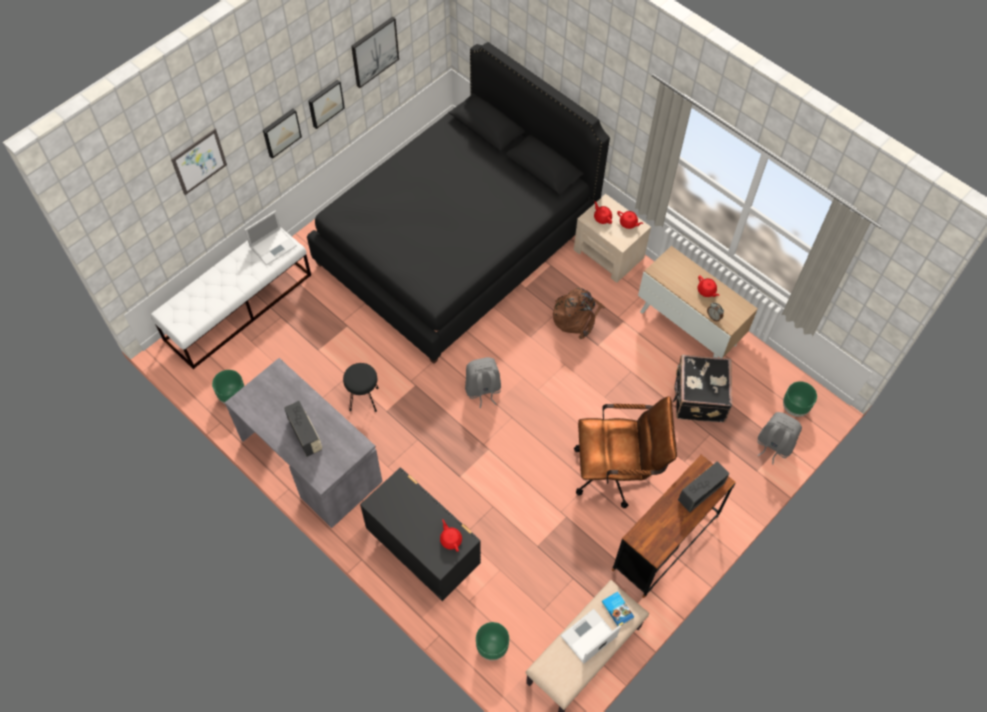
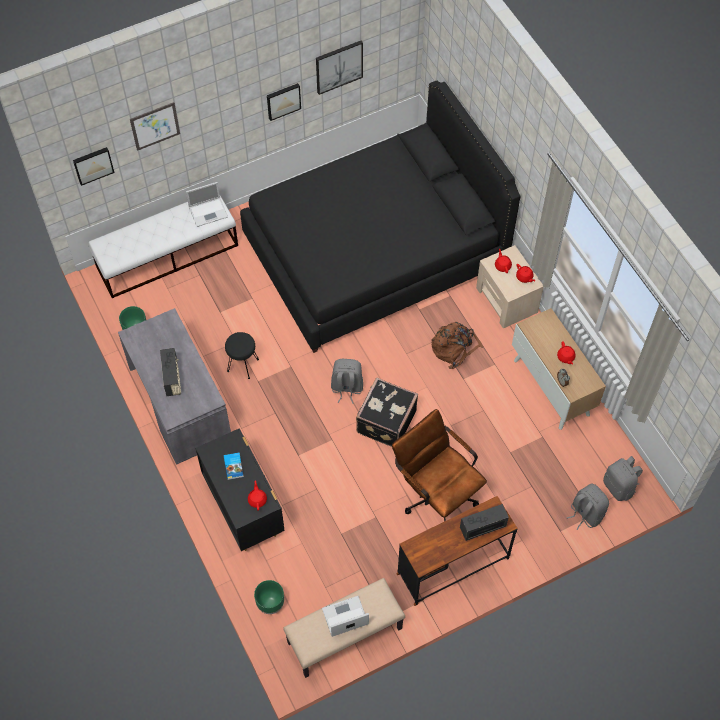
camera: 20 degrees right, 0 degrees up
picture [263,109,302,159] -> picture moved to [73,147,115,186]
brown office chair [574,396,677,508] -> brown office chair turned 150 degrees counterclockwise [392,409,487,522]
book [602,592,634,626] -> book moved to [224,453,244,480]
black suitcase [673,355,732,423] -> black suitcase moved to [356,377,418,447]
green planter [783,381,817,417] -> grey backpack [603,456,643,501]

